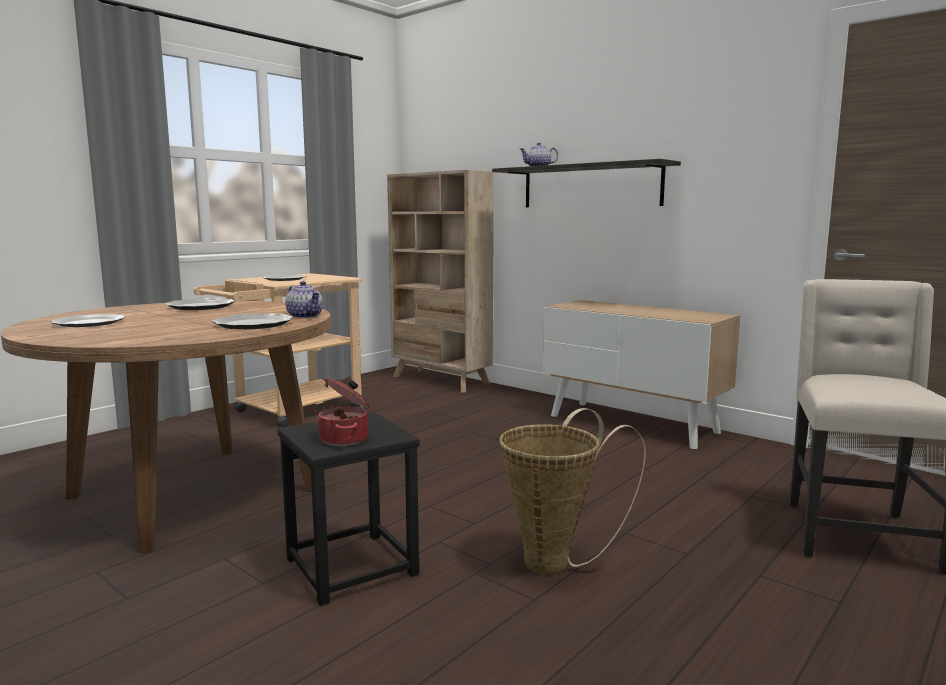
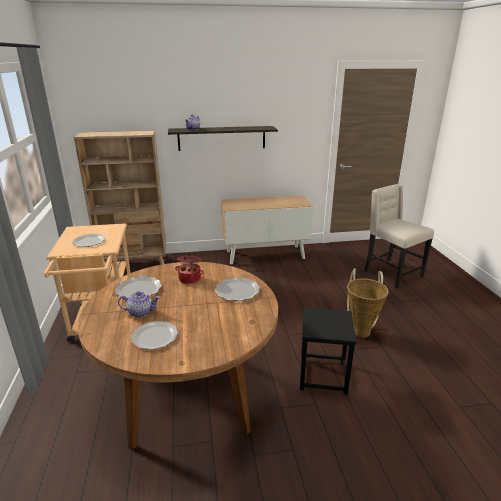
camera: 50 degrees left, 15 degrees up
teapot [285,281,323,318] -> teapot moved to [118,291,160,318]
cooking pot [316,378,370,446] -> cooking pot moved to [175,253,204,284]

